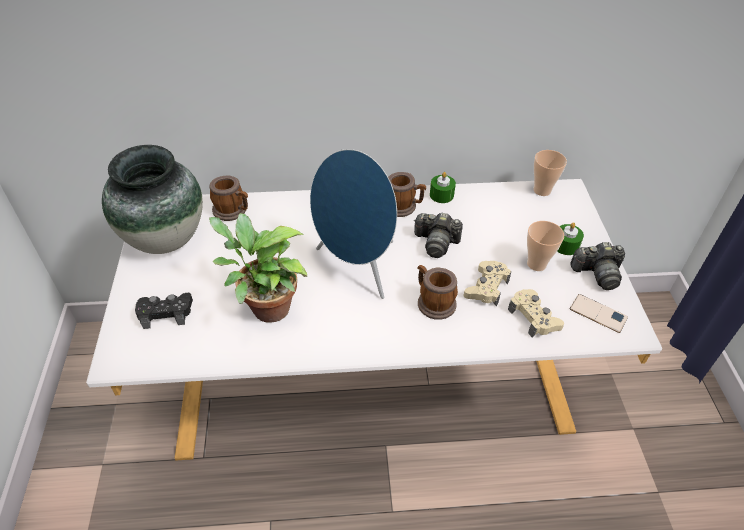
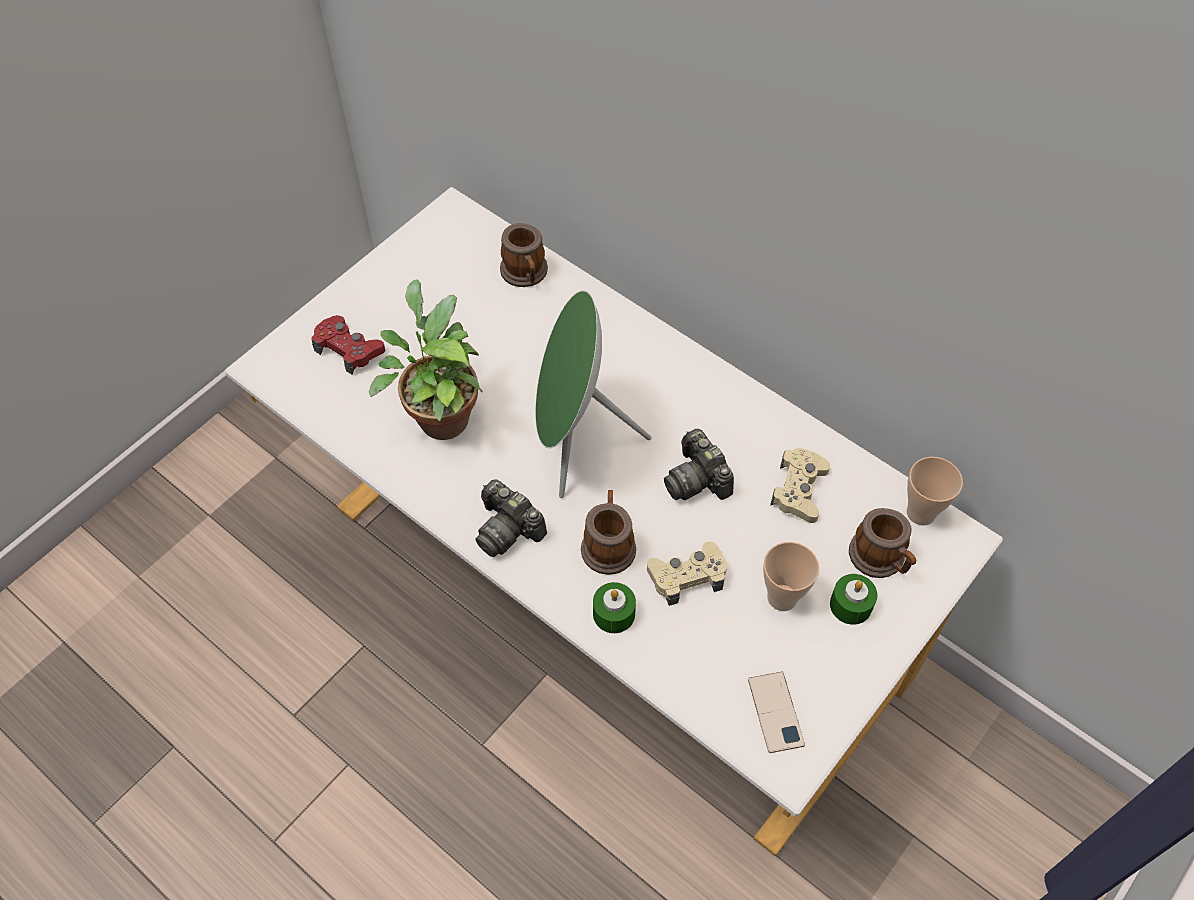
camera: 45 degrees right, 10 degrees up
vase [102,145,203,254] -> none
black game controller [135,293,193,329] -> red game controller [311,315,385,374]
blue speaker [310,149,397,299] -> green speaker [535,290,651,498]
mug [388,172,426,217] -> mug moved to [849,508,916,578]
green candle [430,172,456,203] -> green candle moved to [593,582,636,633]
beige game controller [508,289,564,337] -> beige game controller moved to [770,448,830,523]
camera [570,242,625,290] -> camera moved to [475,479,547,557]

